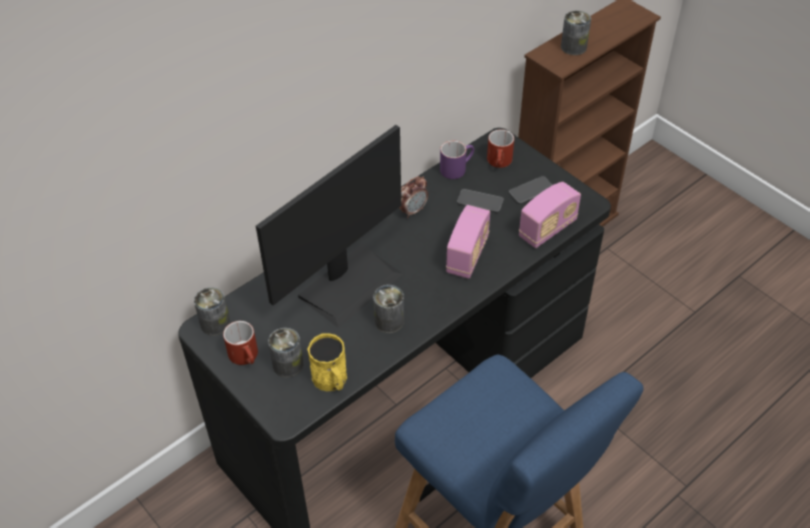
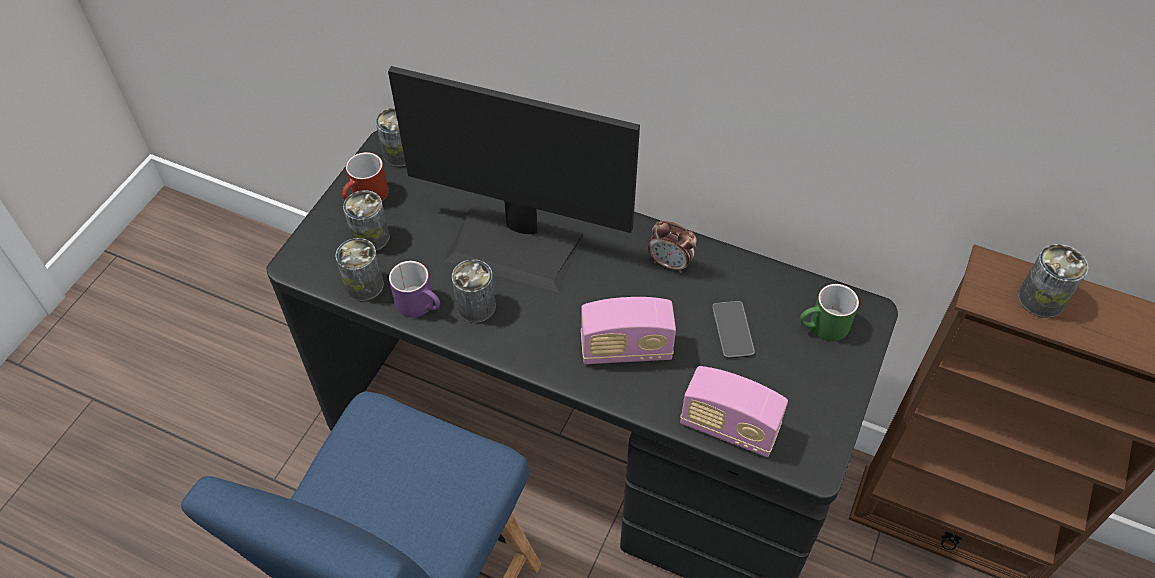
camera: 65 degrees right, 5 degrees up
yellow mug [307,333,347,391] -> can [335,238,384,301]
purple mug [440,141,474,179] -> purple mug moved to [389,261,440,317]
red mug [487,129,514,168] -> green mug [800,284,859,341]
phone [509,176,552,204] -> none

